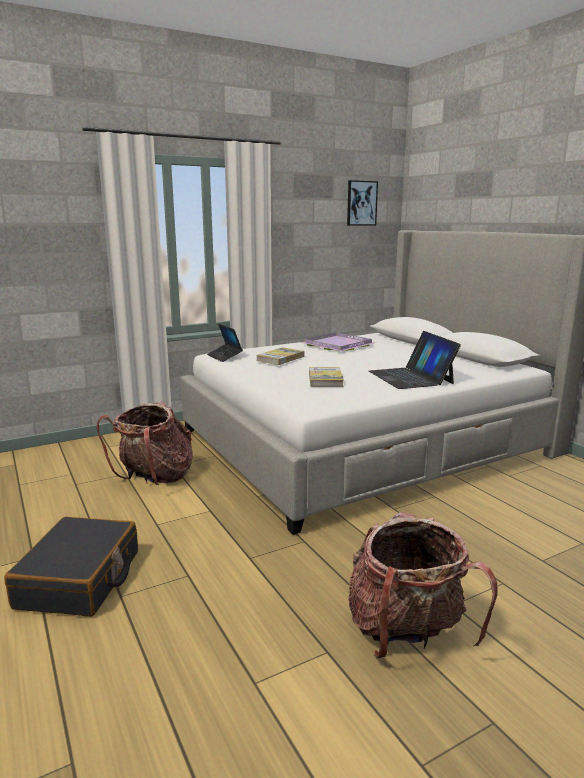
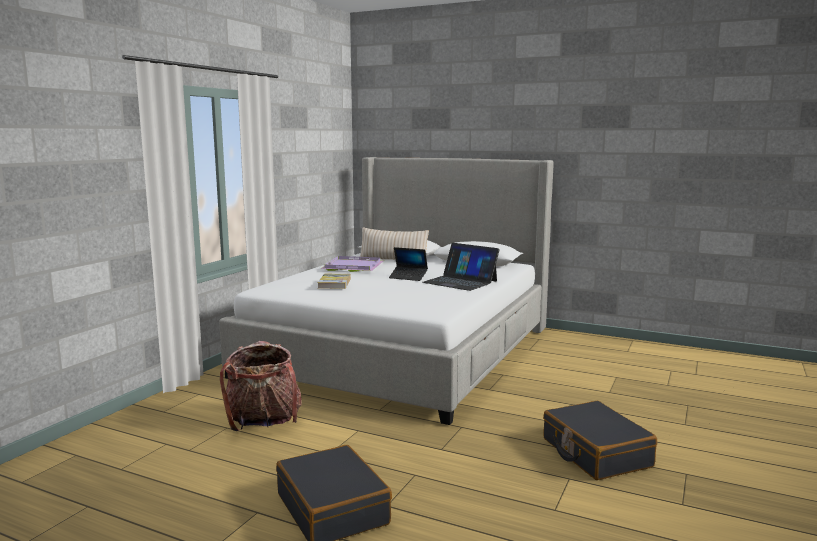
camera: 35 degrees left, 5 degrees down
laptop [207,324,243,362] -> laptop moved to [389,247,428,281]
book [309,367,344,387] -> none
picture [347,180,378,226] -> none
backpack [348,512,497,659] -> black suitcase [543,401,657,480]
none -> beige pillow [360,227,429,260]

